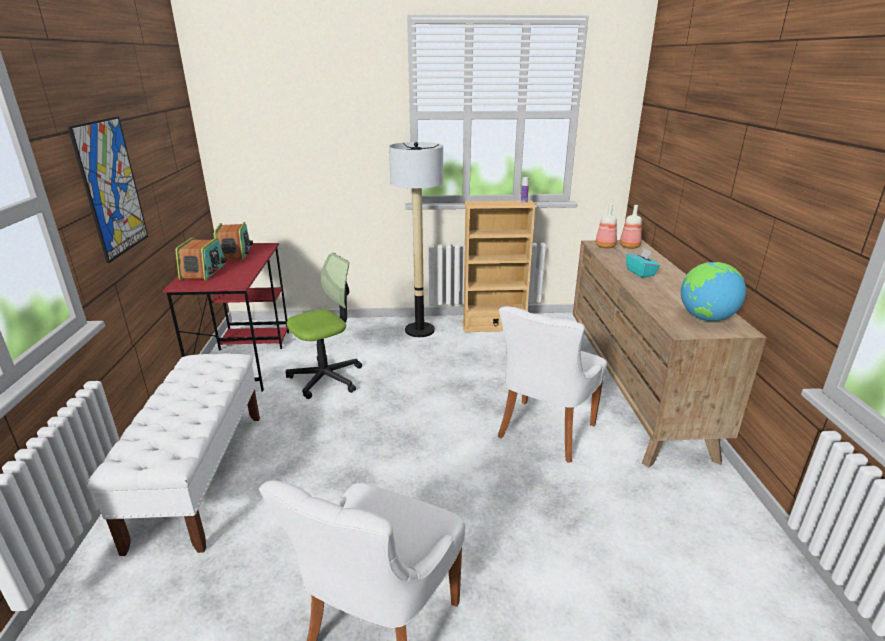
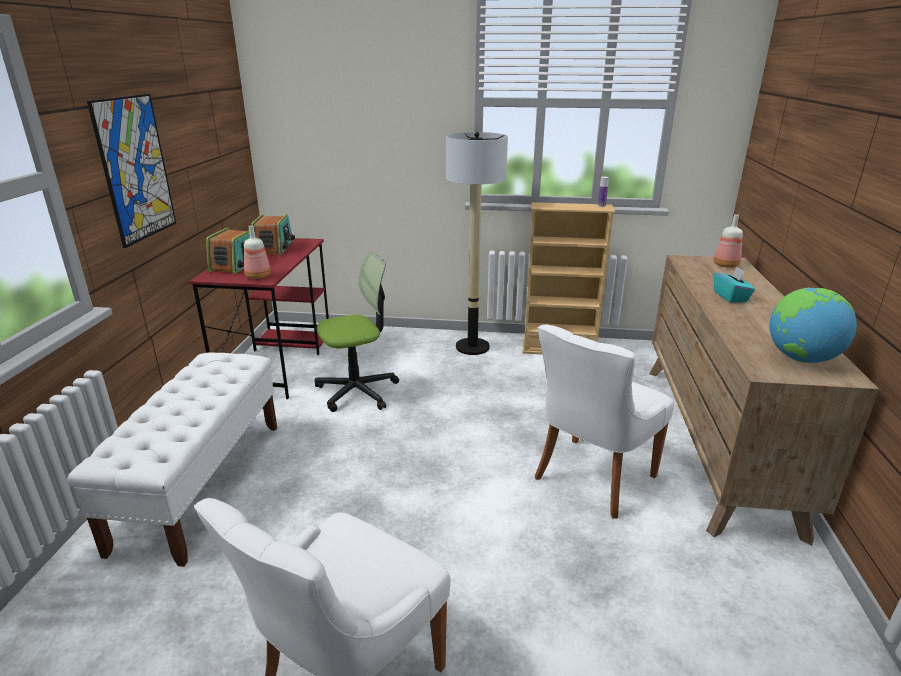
camera: 10 degrees right, 0 degrees up
bottle [595,205,617,248] -> bottle moved to [244,225,271,279]

